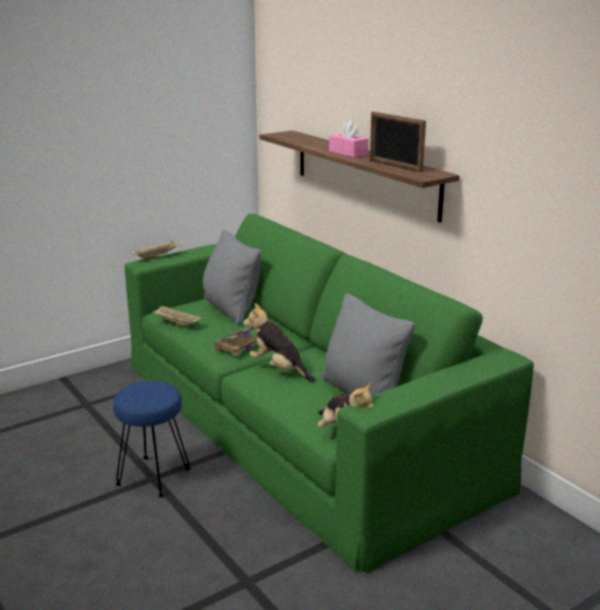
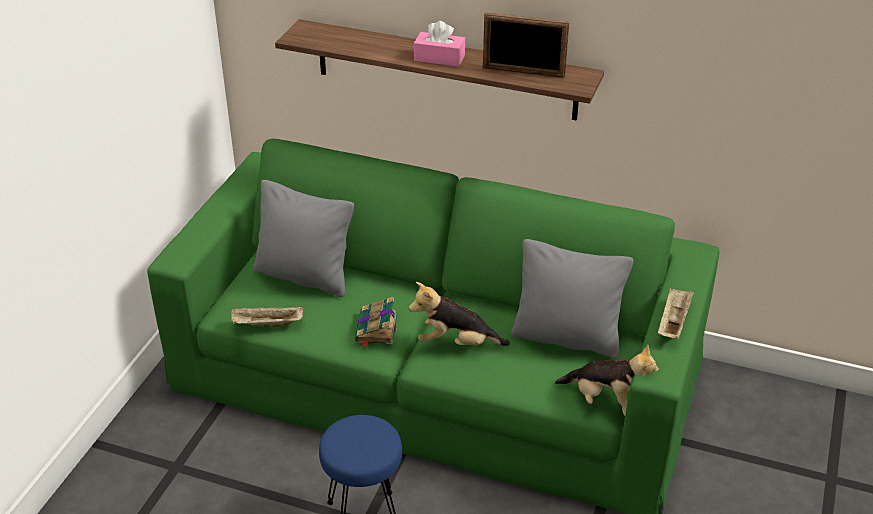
camera: 35 degrees left, 15 degrees up
beige tray [130,240,181,259] -> beige tray moved to [658,287,694,339]

